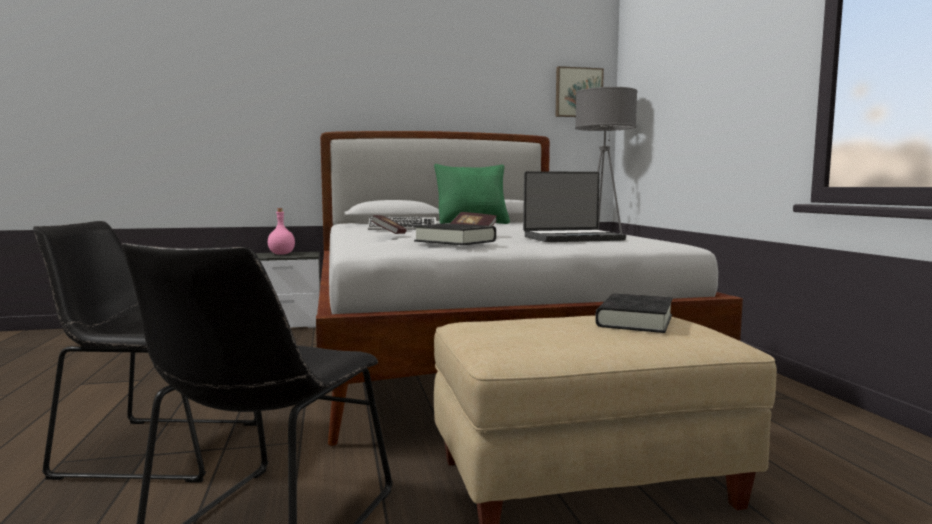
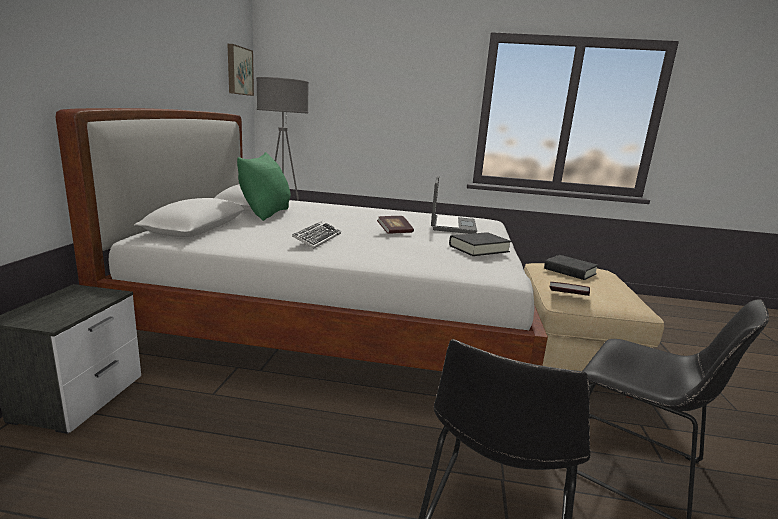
camera: 70 degrees left, 10 degrees up
pink bottle [268,208,295,255] -> none
book [371,215,407,234] -> book moved to [550,282,590,296]

